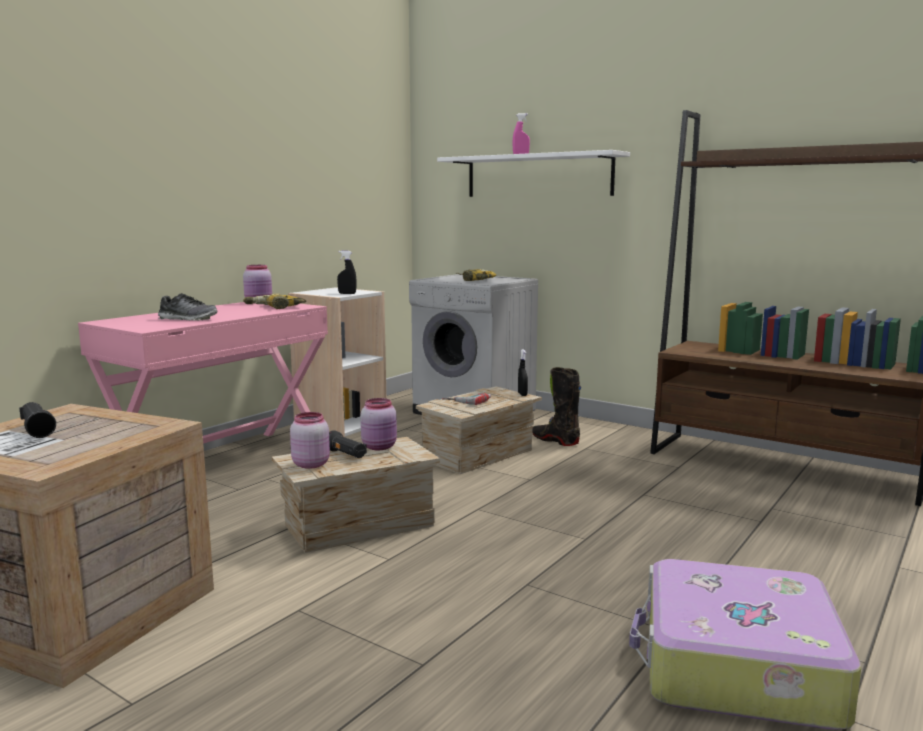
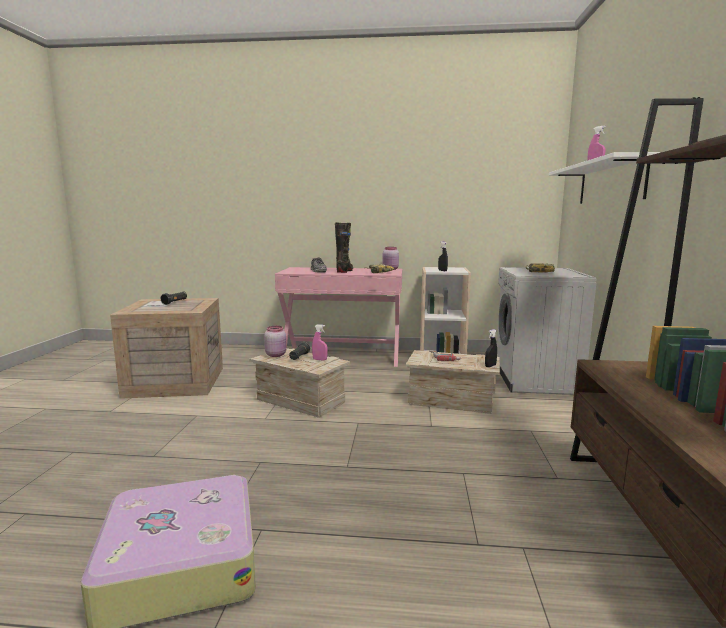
camera: 60 degrees right, 0 degrees up
pink jar [361,398,397,450] -> pink spray bottle [312,324,328,360]
black boot [532,367,581,446] -> black boot moved to [335,222,353,273]

